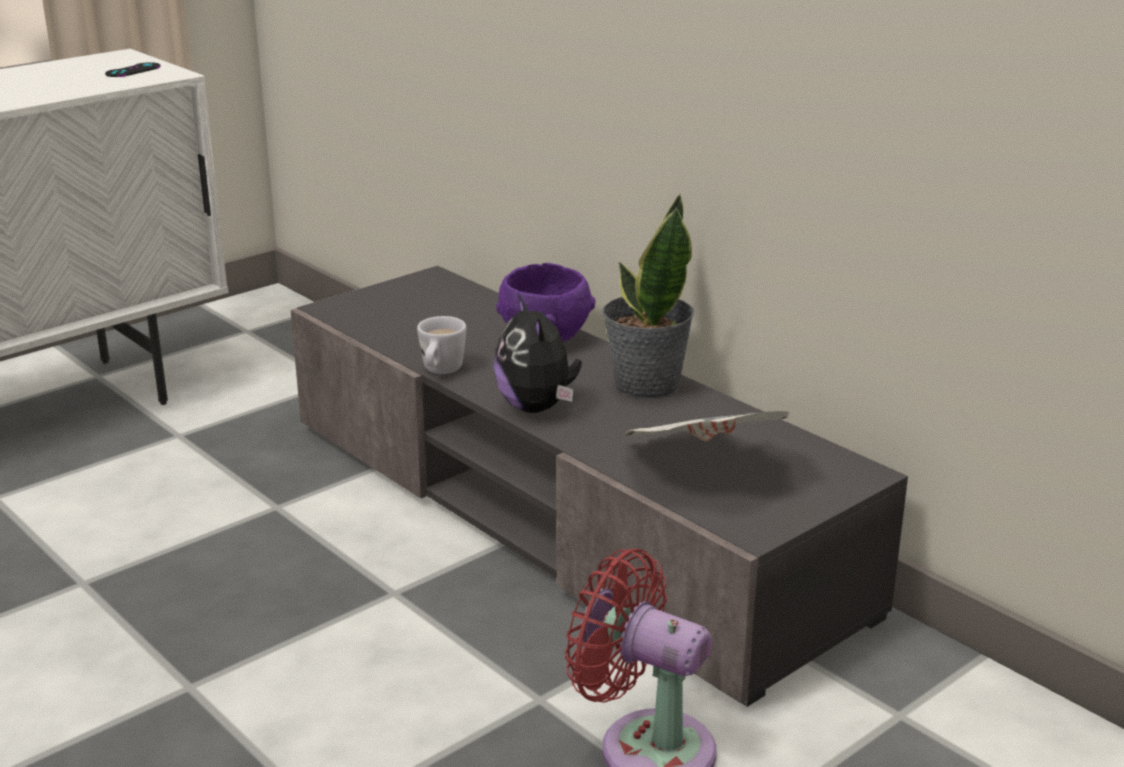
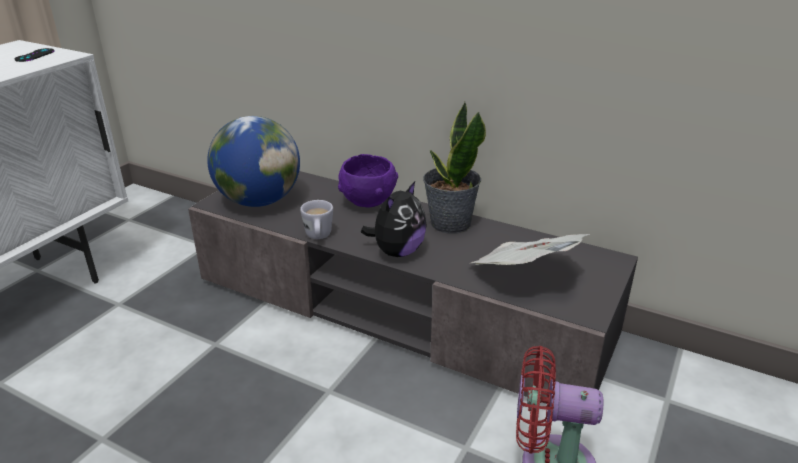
camera: 20 degrees left, 5 degrees up
plush toy [494,294,582,413] -> plush toy turned 105 degrees counterclockwise [361,181,427,257]
none -> globe [207,116,300,207]

